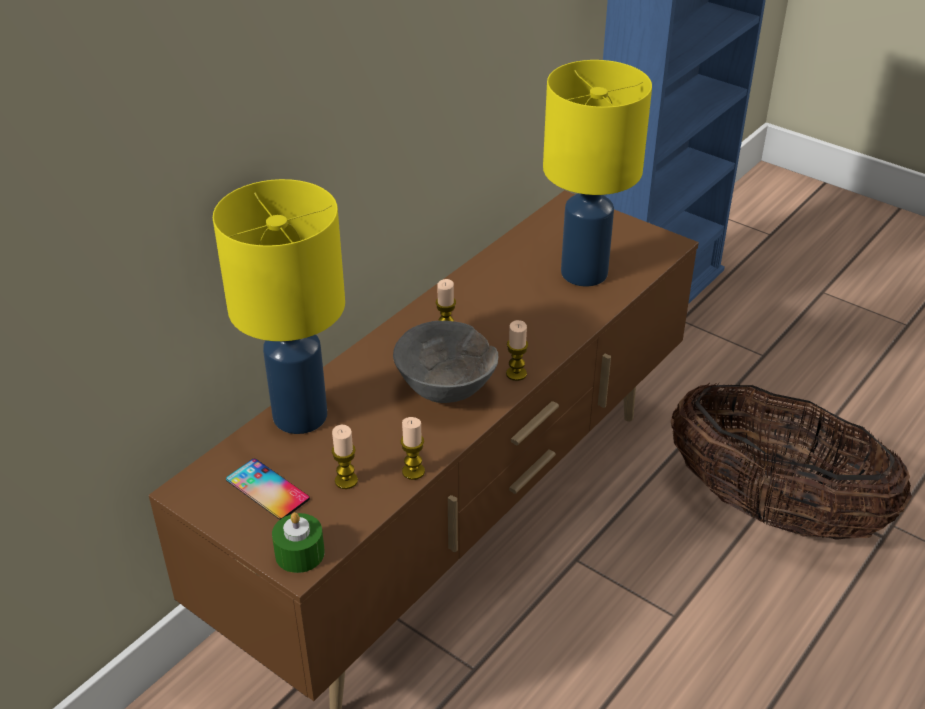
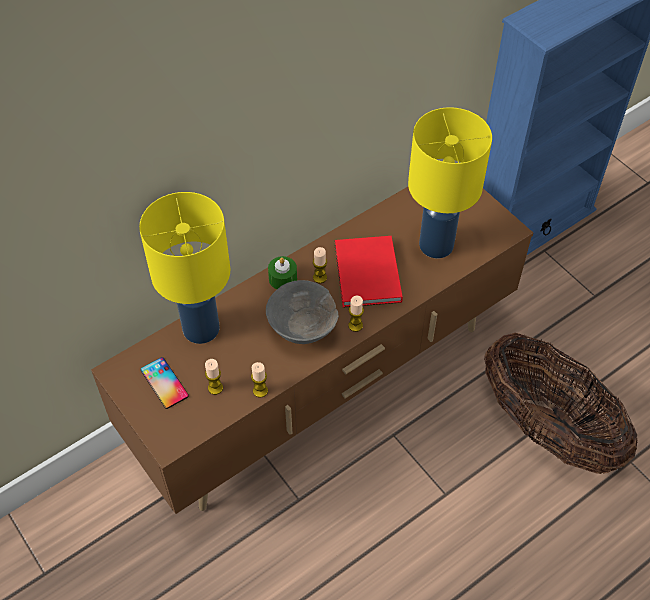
camera: 15 degrees right, 15 degrees up
green candle [272,512,325,573] -> green candle moved to [268,256,297,289]
none -> red book [335,236,403,307]

